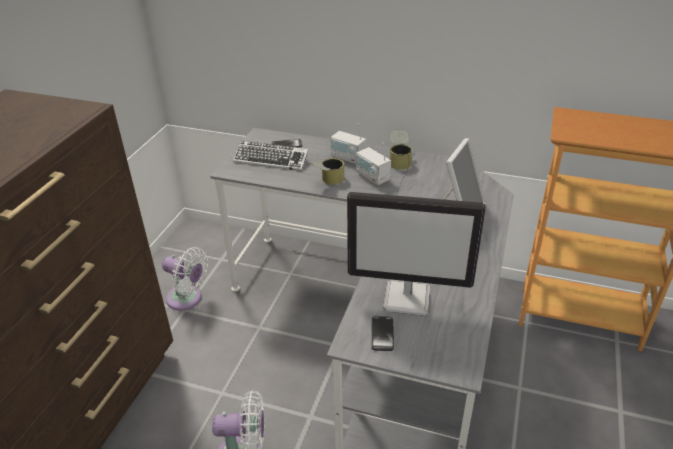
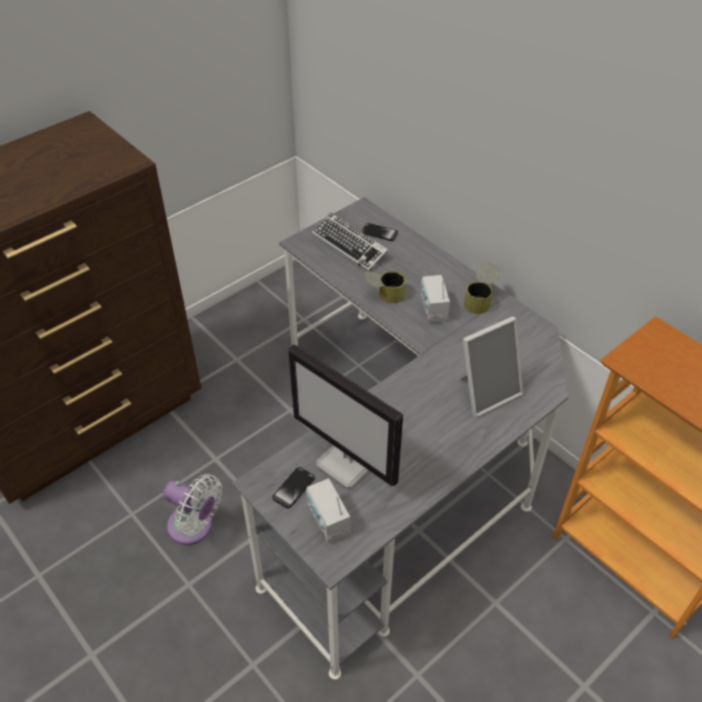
camera: 30 degrees right, 10 degrees up
white fan [162,247,208,311] -> none
radio [331,123,366,164] -> radio moved to [306,478,350,543]

